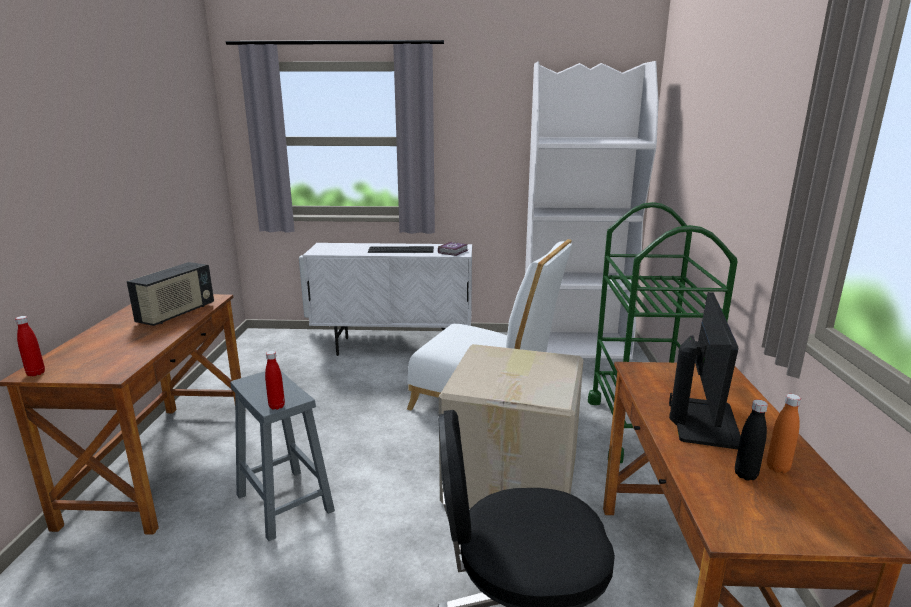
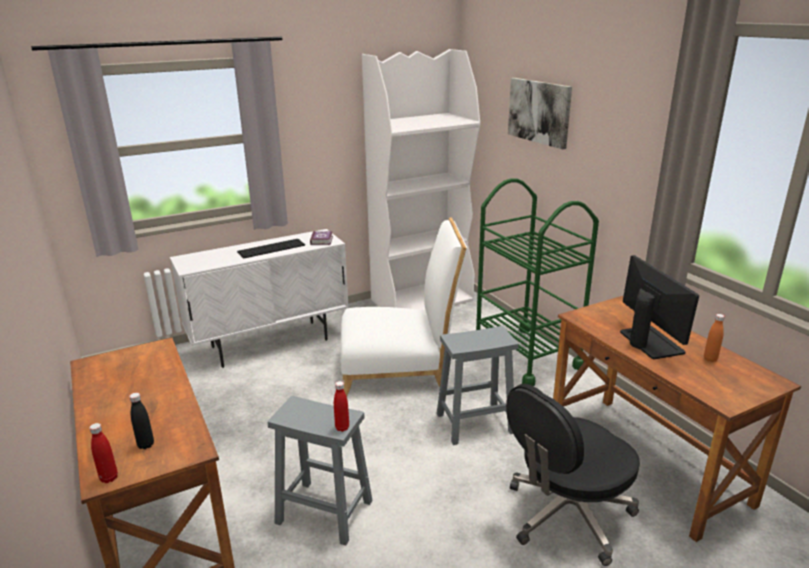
camera: 30 degrees left, 5 degrees up
radio [127,262,214,326] -> none
cardboard box [439,344,583,509] -> grey stool [437,326,518,445]
black bottle [735,399,768,481] -> black bottle moved to [129,393,154,449]
none -> picture [508,78,572,149]

